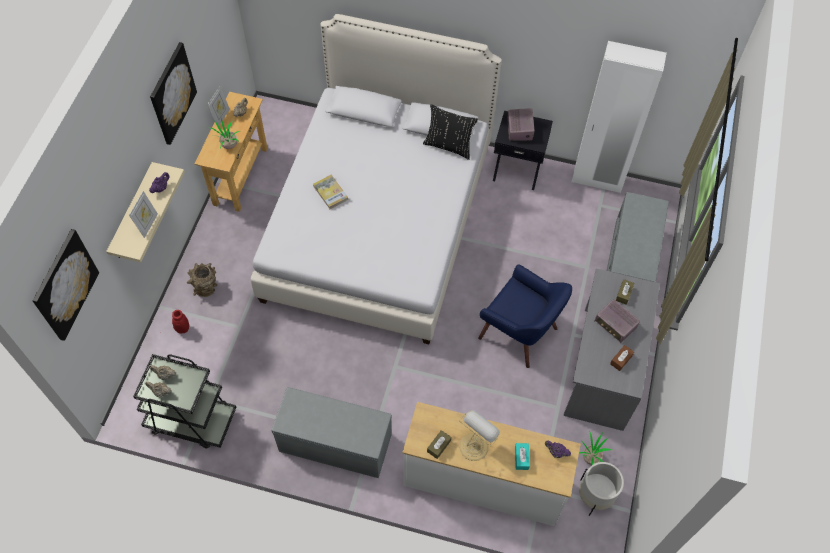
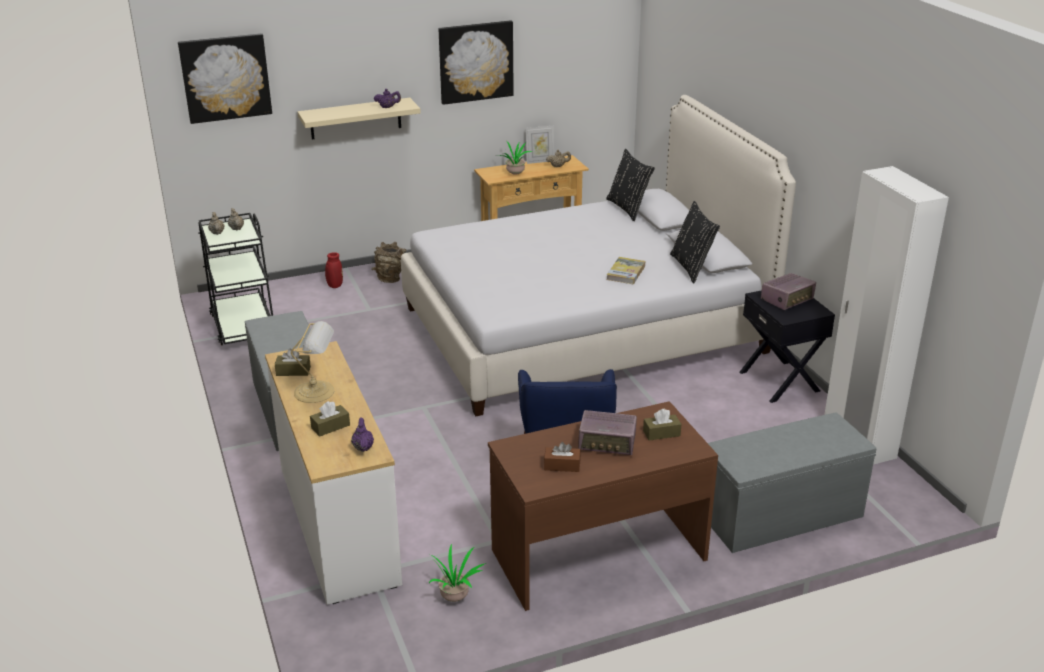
camera: 55 degrees right, 30 degrees down
picture frame [129,191,158,238] -> none
book [313,175,348,209] -> book moved to [607,257,645,284]
turquoise tissue box [515,443,530,470] -> brown tissue box [310,401,350,437]
grey desk [563,269,660,431] -> brown desk [488,401,718,611]
white planter [579,462,624,516] -> none
radio [594,299,640,343] -> radio turned 90 degrees counterclockwise [578,410,637,456]
none -> black pillow [606,149,655,221]

